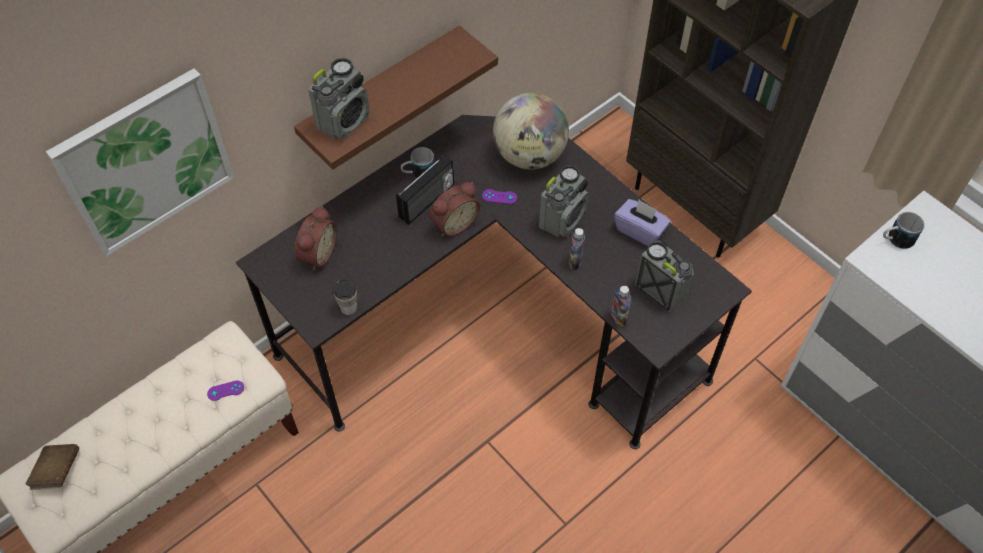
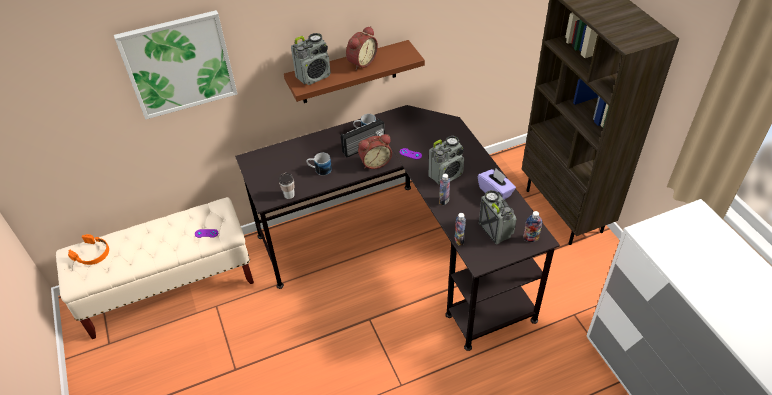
camera: 20 degrees right, 10 degrees down
brown book [25,444,79,490] -> orange headphones [68,234,109,265]
alarm clock [294,206,337,271] -> alarm clock moved to [346,26,378,70]
globe [493,93,569,169] -> none
mug [883,212,924,249] -> mug moved to [307,153,332,176]
none -> bottle [523,211,543,242]

